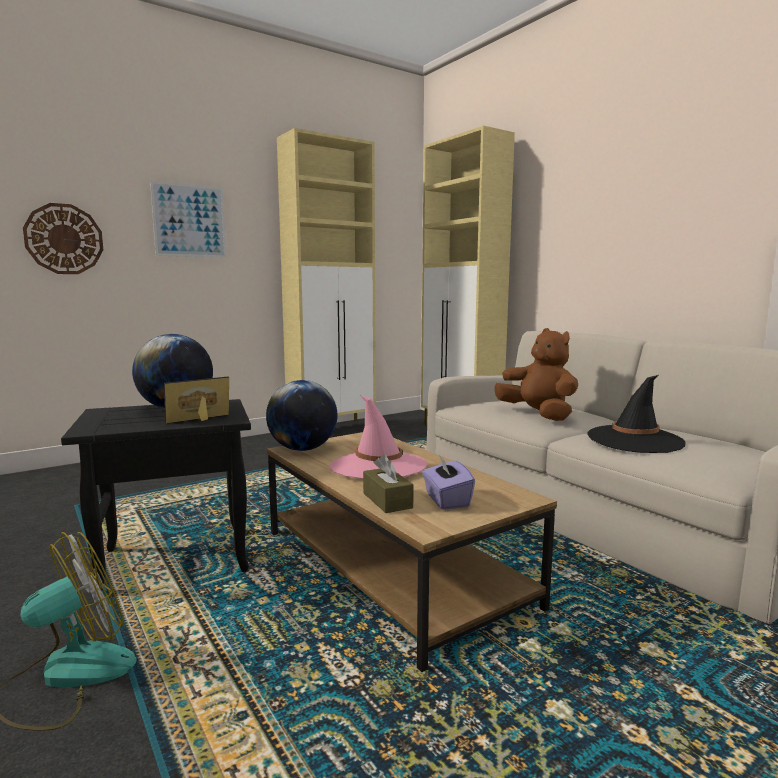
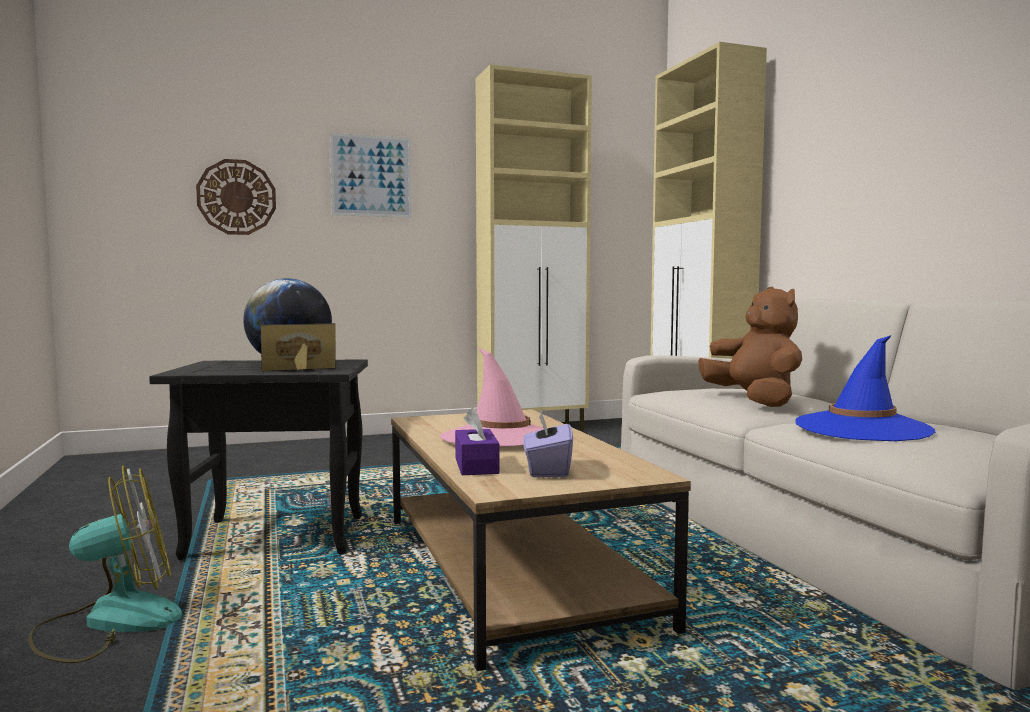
camera: 15 degrees right, 5 degrees down
globe [266,380,338,451] -> none
brown tissue box [363,454,414,513] -> purple tissue box [455,407,500,475]
black hat [587,375,686,453] -> blue hat [795,335,935,441]

